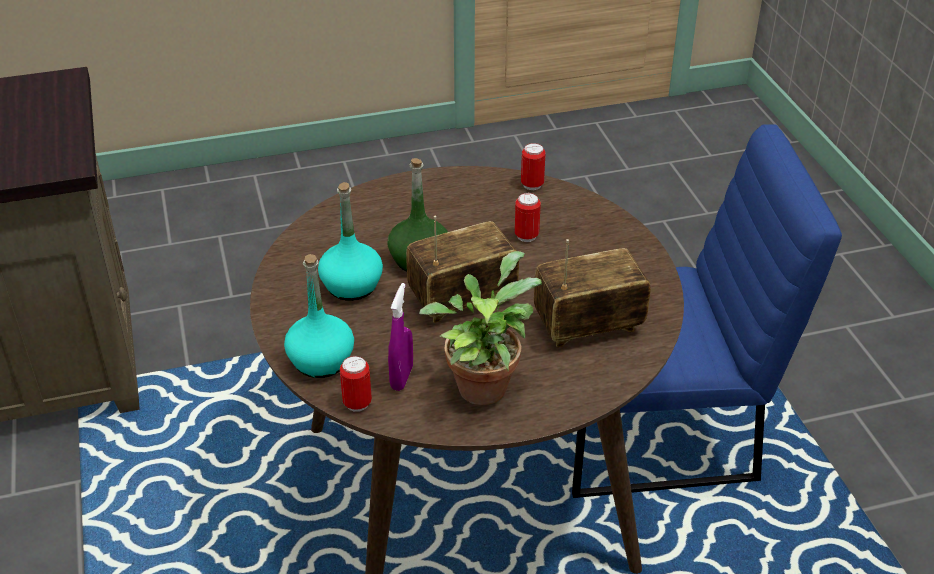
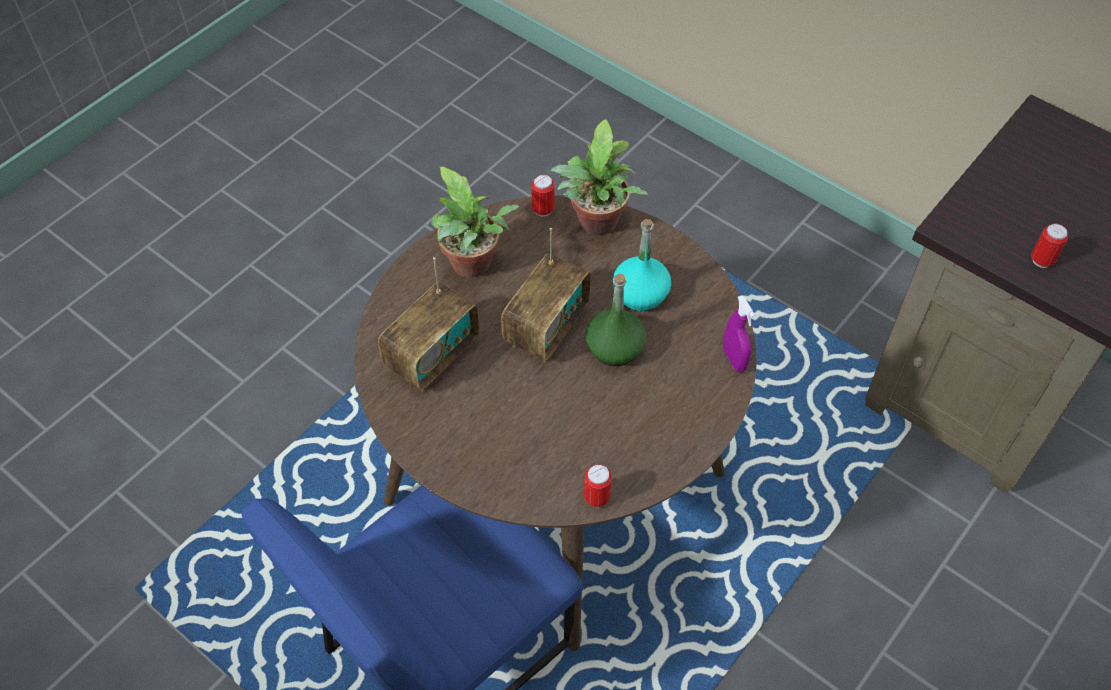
camera: 145 degrees right, 15 degrees up
turquoise bottle [284,254,354,378] -> potted plant [550,119,648,235]
purple spray bottle [388,283,413,391] -> purple spray bottle moved to [723,295,755,373]
can [515,193,541,242] -> can moved to [1031,224,1068,268]

